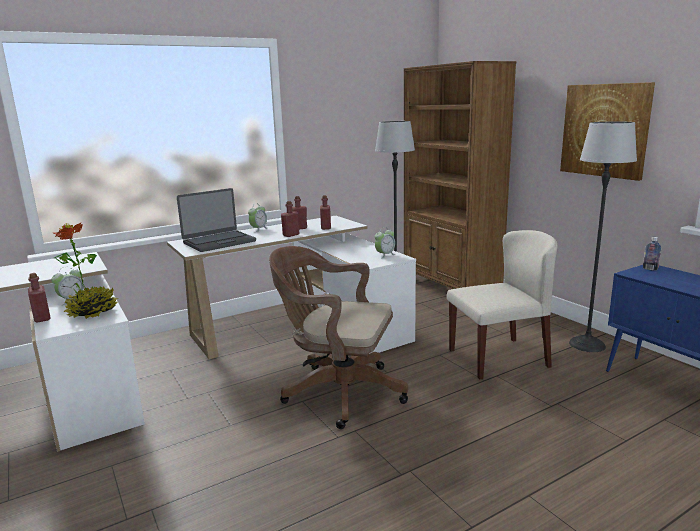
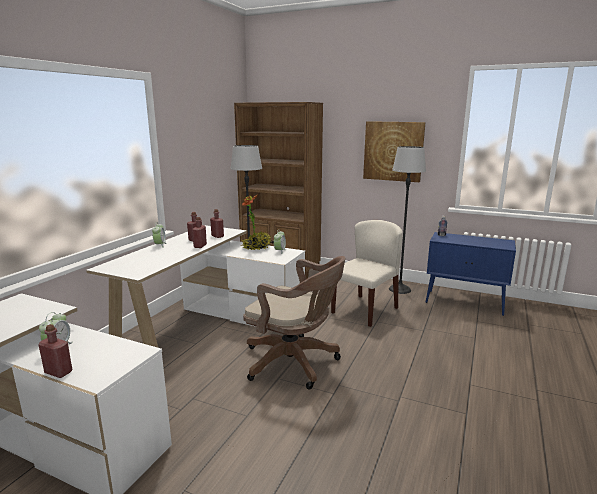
camera: 35 degrees left, 0 degrees up
potted plant [52,222,118,319] -> potted plant moved to [241,194,271,250]
laptop [177,188,256,252] -> none
brown office chair [269,246,408,429] -> brown office chair turned 135 degrees counterclockwise [243,256,345,390]

